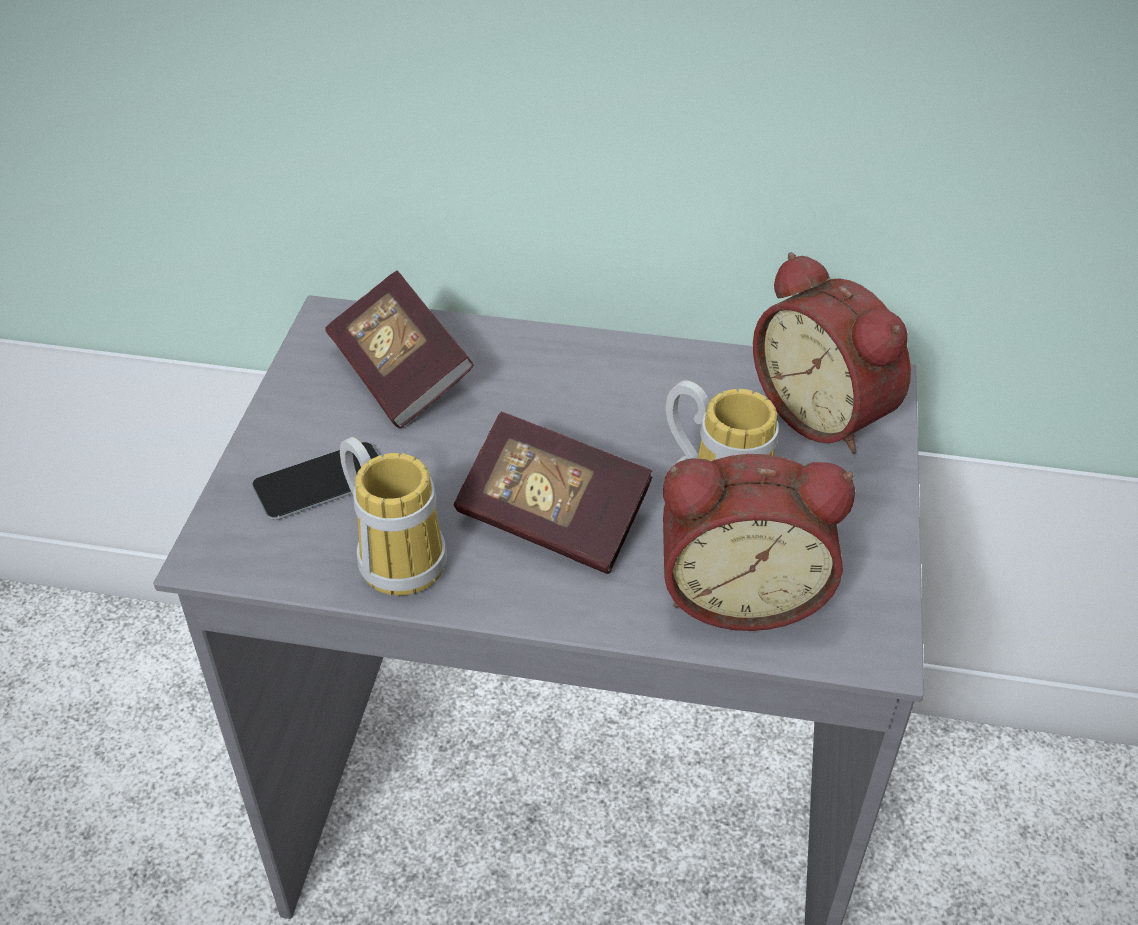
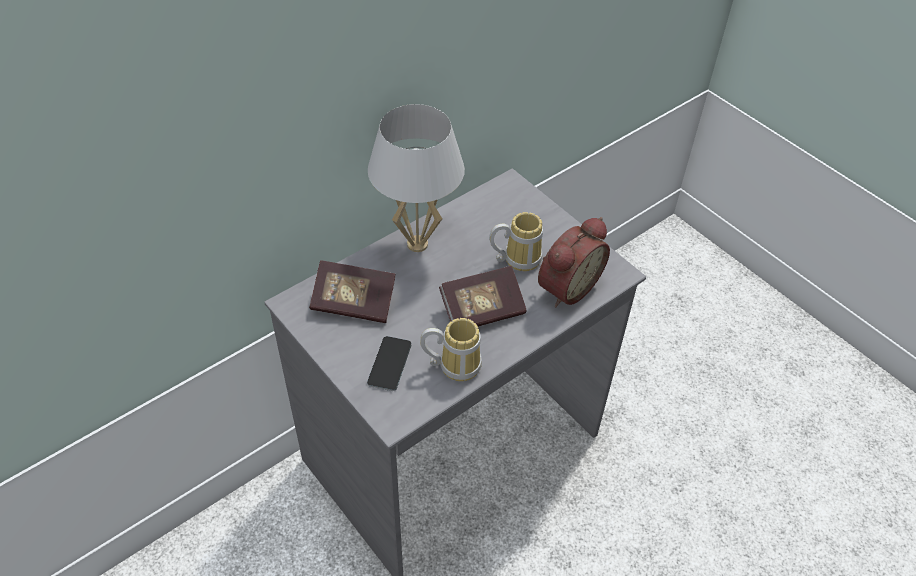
camera: 50 degrees left, 5 degrees up
alarm clock [753,252,911,454] -> none
none -> white table lamp [368,104,465,252]

